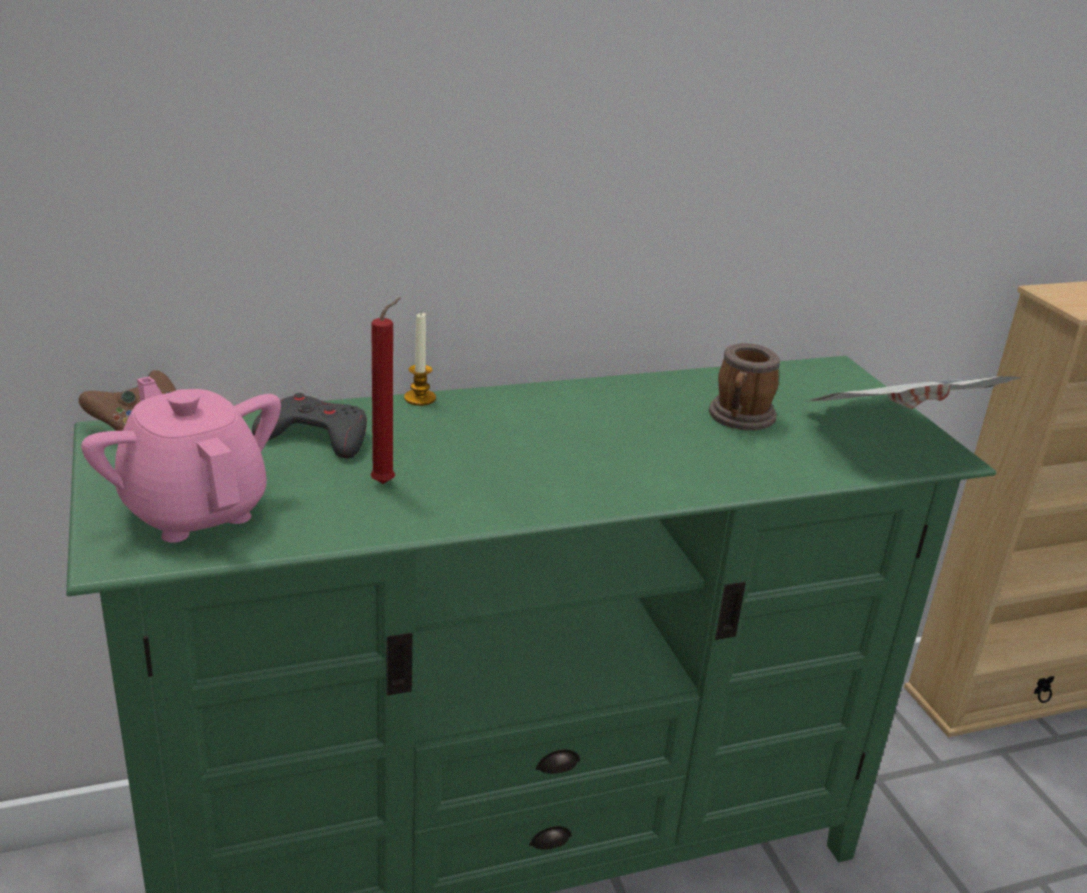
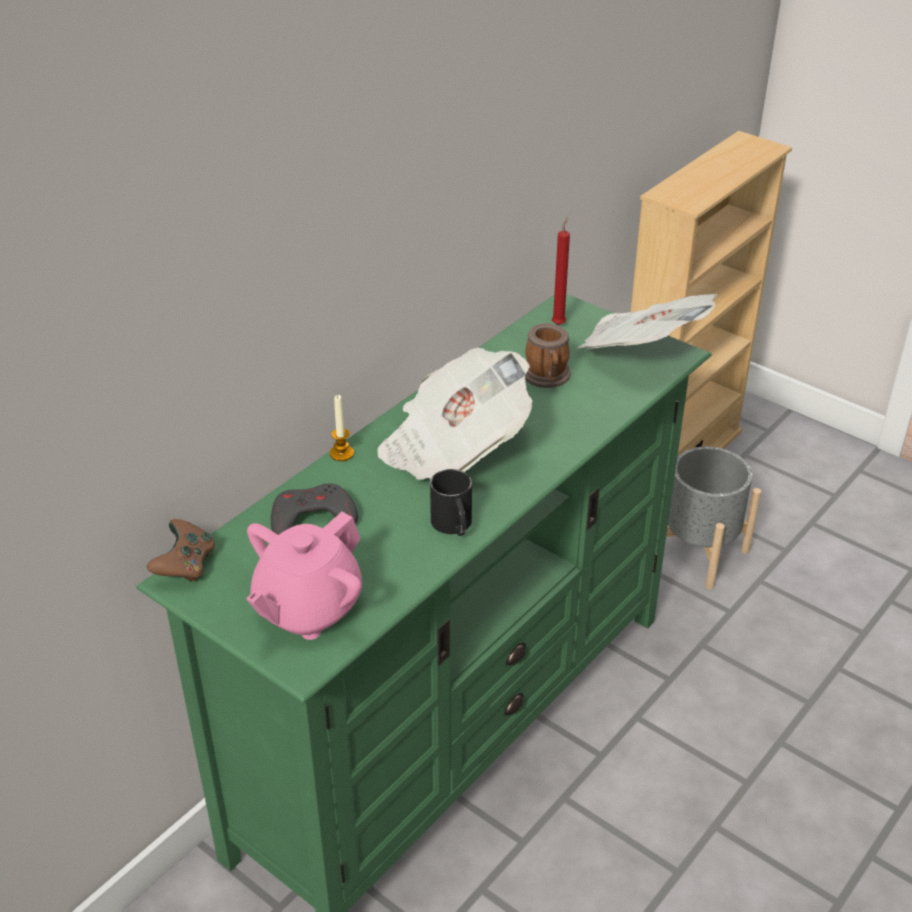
camera: 30 degrees left, 10 degrees up
pink teapot [81,376,281,543] -> pink teapot turned 75 degrees counterclockwise [246,512,362,640]
red candle [370,298,401,484] -> red candle moved to [552,217,570,325]
none -> newspaper [377,347,532,480]
none -> black mug [430,469,472,536]
none -> grey planter [666,447,761,589]

